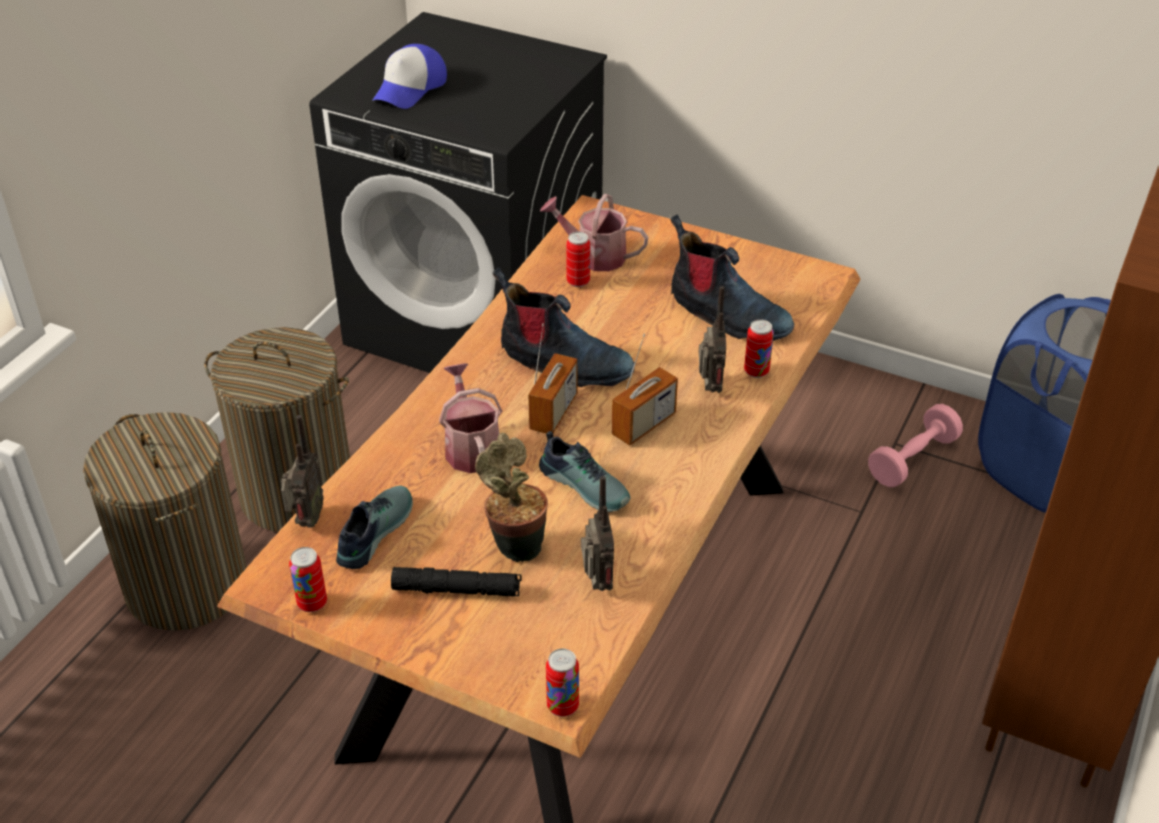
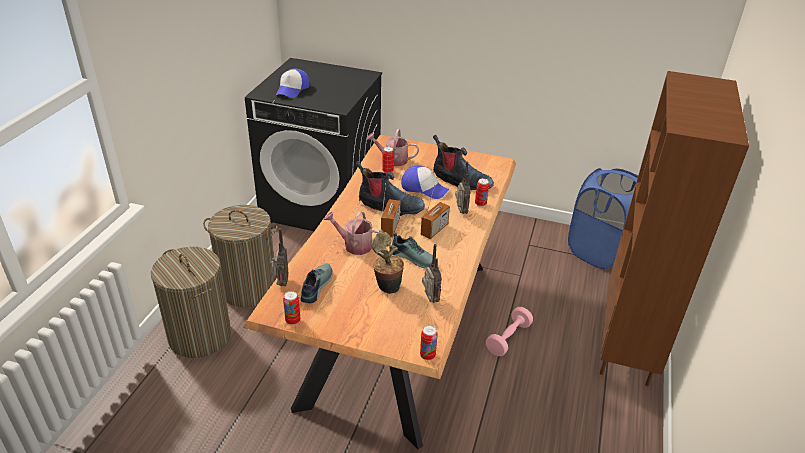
camera: 10 degrees left, 5 degrees down
black flashlight [391,567,522,597] -> none
watering can [439,363,502,473] -> watering can turned 45 degrees counterclockwise [324,211,379,255]
pink dumbbell [868,404,963,487] -> pink dumbbell moved to [486,307,533,356]
none -> cap [401,166,449,199]

